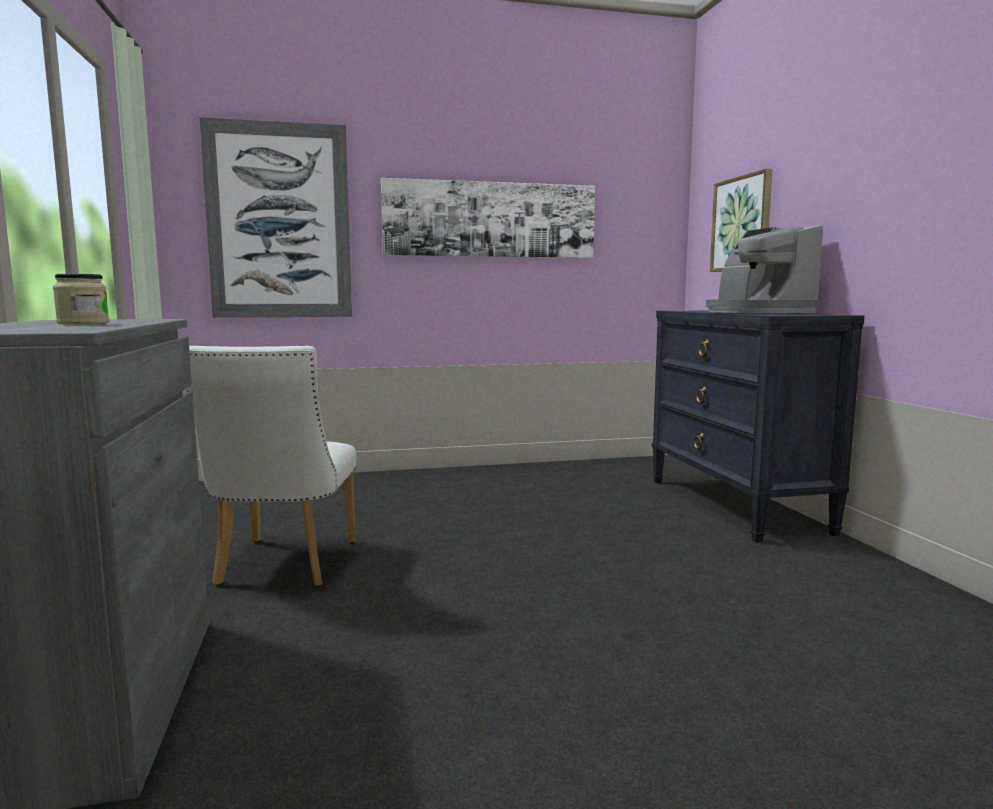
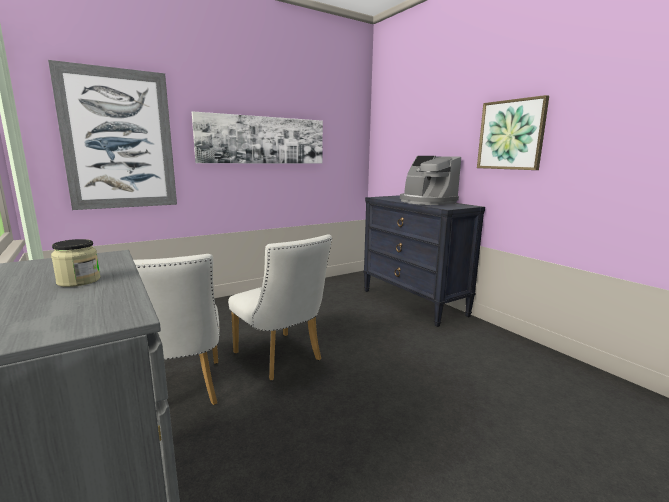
camera: 20 degrees left, 5 degrees up
picture [710,168,773,272] -> picture moved to [477,95,549,170]
none -> white chair [228,234,332,381]

